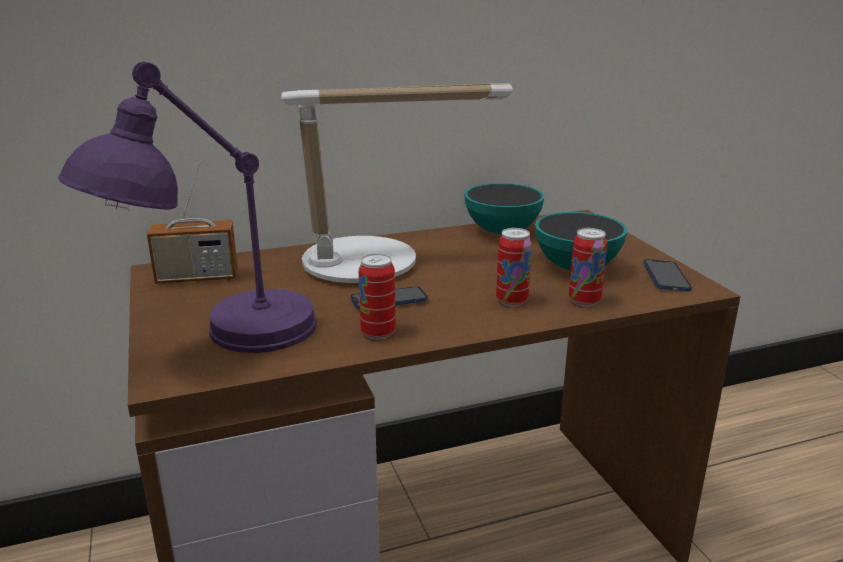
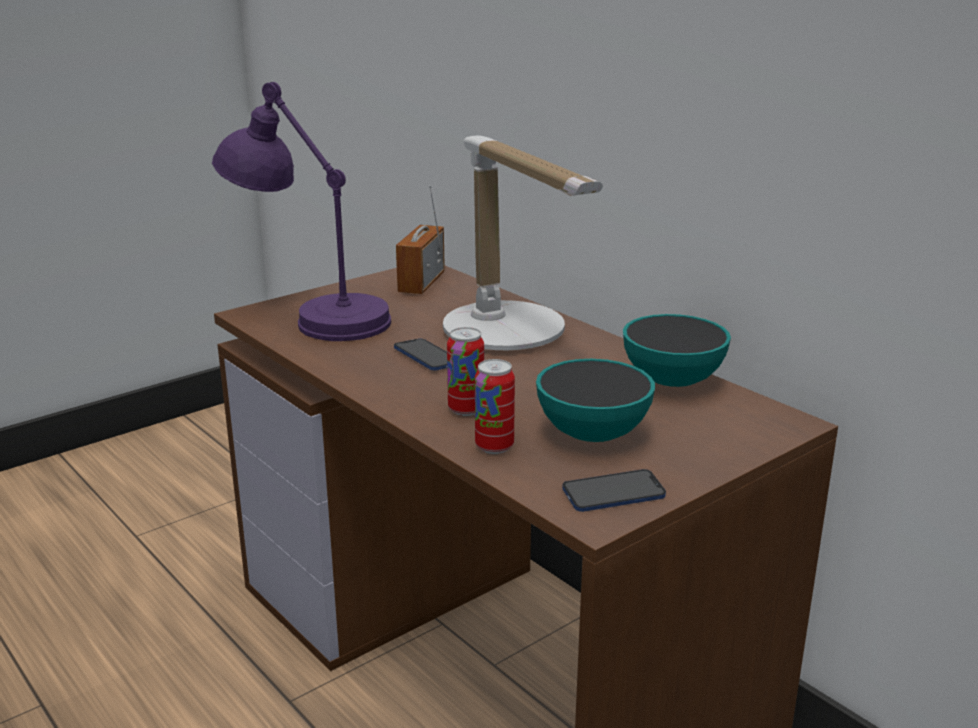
camera: 70 degrees right, 0 degrees up
radio [147,161,238,284] -> radio turned 45 degrees clockwise [396,185,445,294]
can [358,254,396,340] -> none

